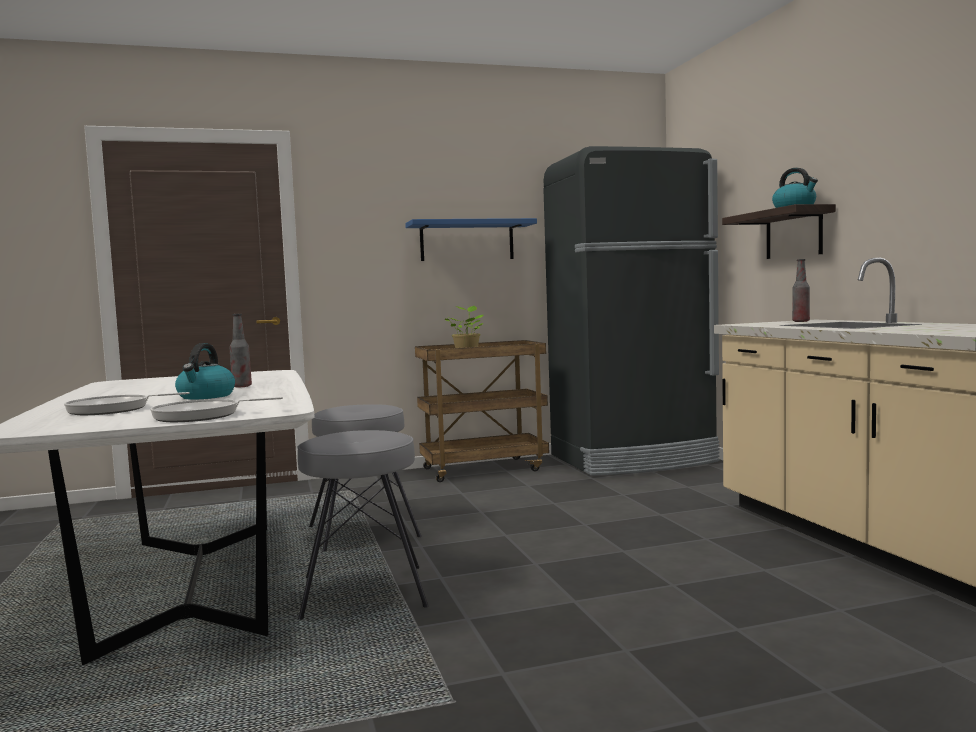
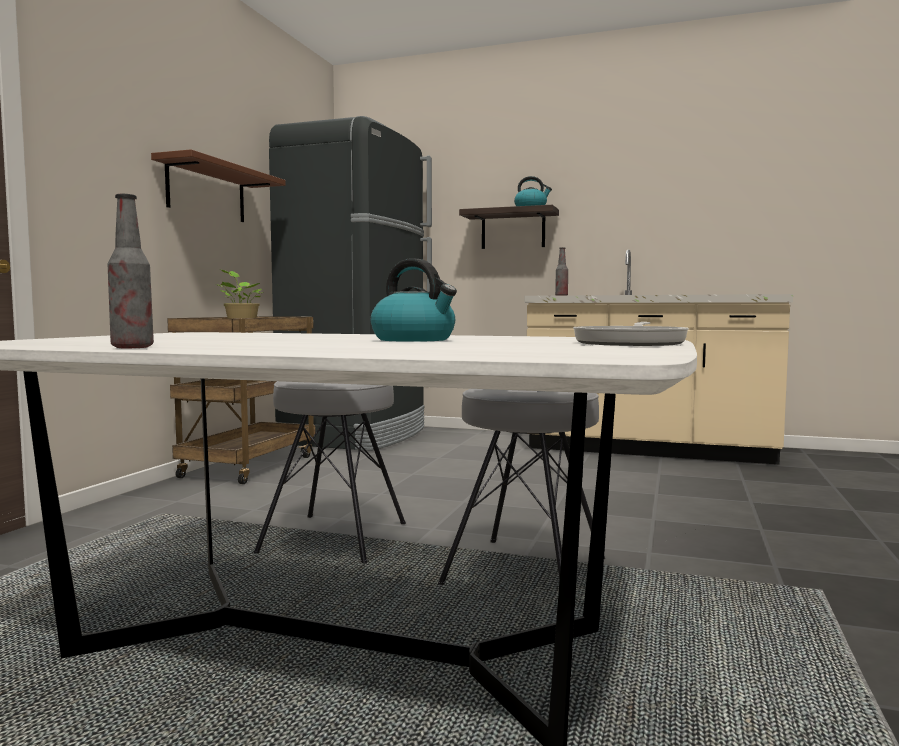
camera: 55 degrees left, 0 degrees up
frying pan [64,392,190,415] -> none
bottle [230,314,252,388] -> bottle moved to [108,194,154,348]
blue shelf [405,218,537,261] -> brown shelf [151,149,286,222]

